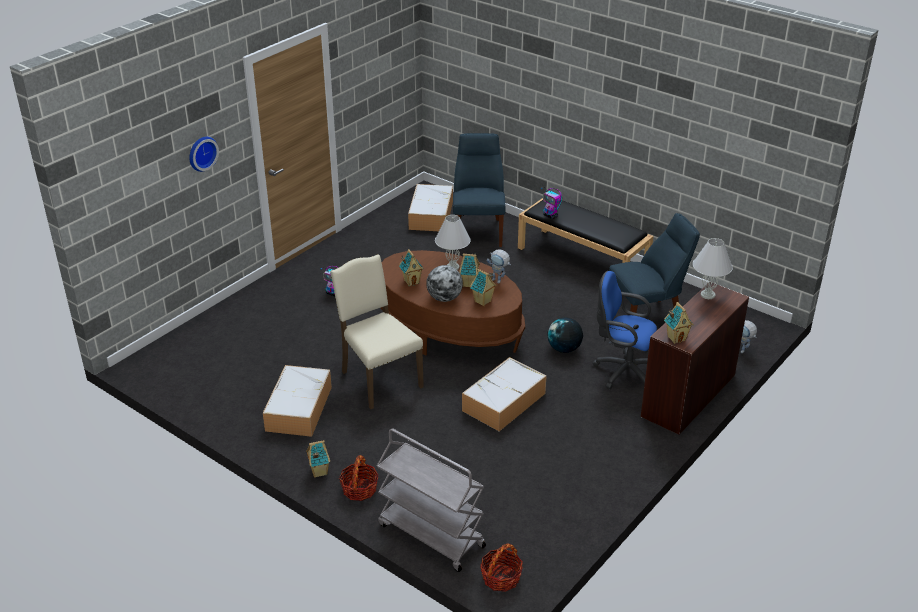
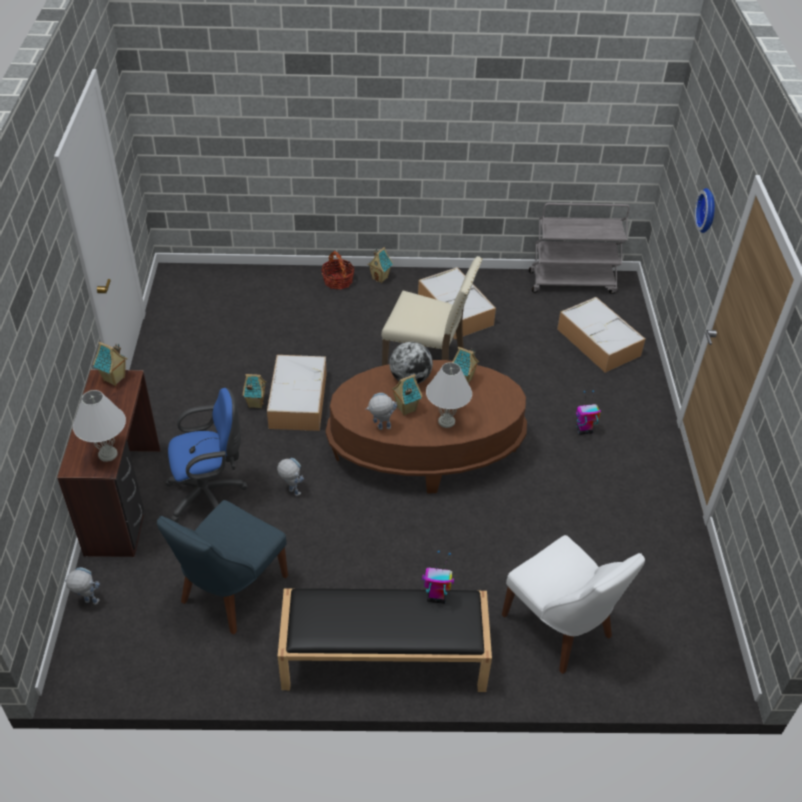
camera: 140 degrees right, 10 degrees up
grey cart [377,428,486,572] -> grey cart moved to [529,203,630,294]
storage box [408,184,453,231] -> storage box moved to [557,297,645,373]
blue chair [453,133,505,247] -> white chair [502,535,645,674]
toy house [470,269,497,306] -> toy house moved to [243,374,266,408]
basket [480,543,523,592] -> none
globe [548,317,583,353] -> toy robot [277,458,304,496]

